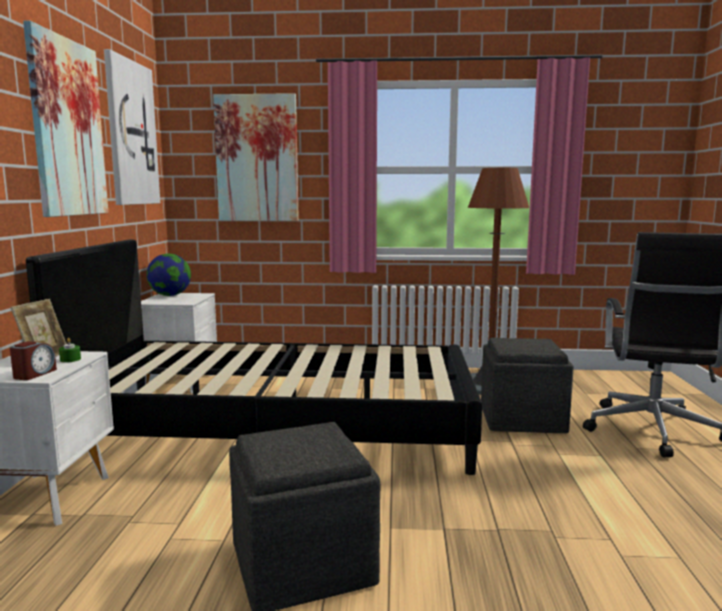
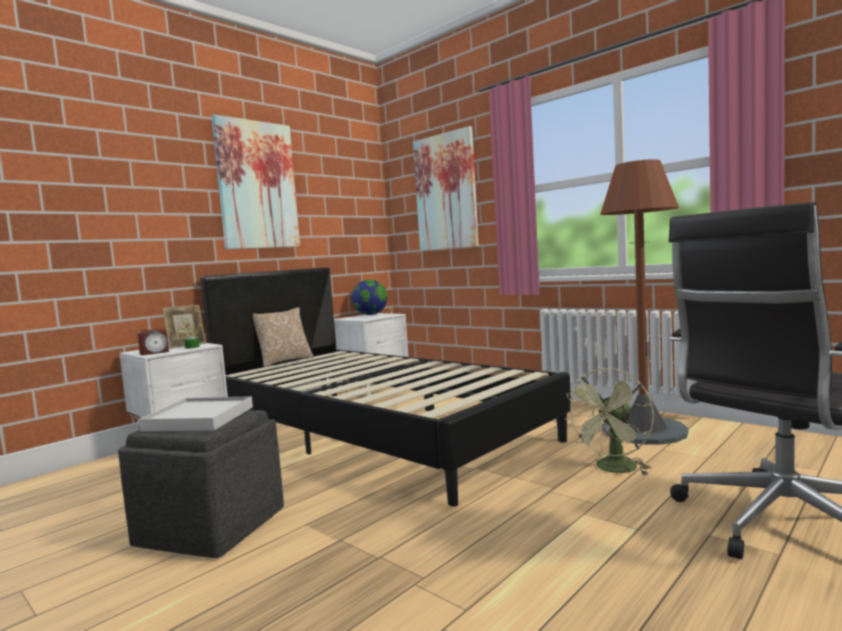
camera: 40 degrees right, 5 degrees down
picture [104,49,160,205] -> none
grey ottoman [481,338,574,433] -> green fan [564,368,654,476]
none -> white tray [138,396,253,432]
none -> pillow [253,307,314,367]

